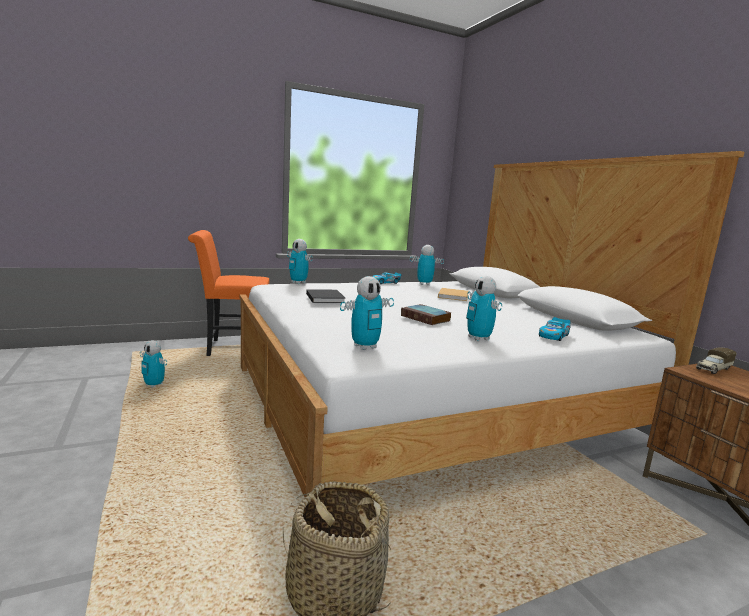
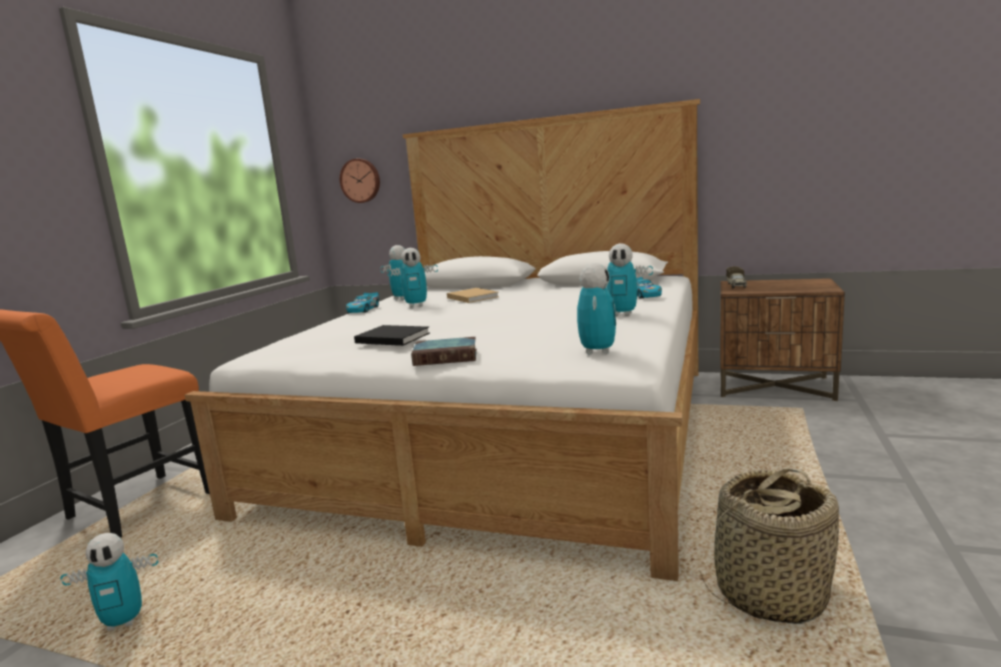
camera: 45 degrees left, 0 degrees up
toy robot [287,239,313,284] -> toy robot moved to [387,248,438,308]
book [401,304,451,325] -> book moved to [411,337,477,366]
none -> wall clock [340,159,380,203]

